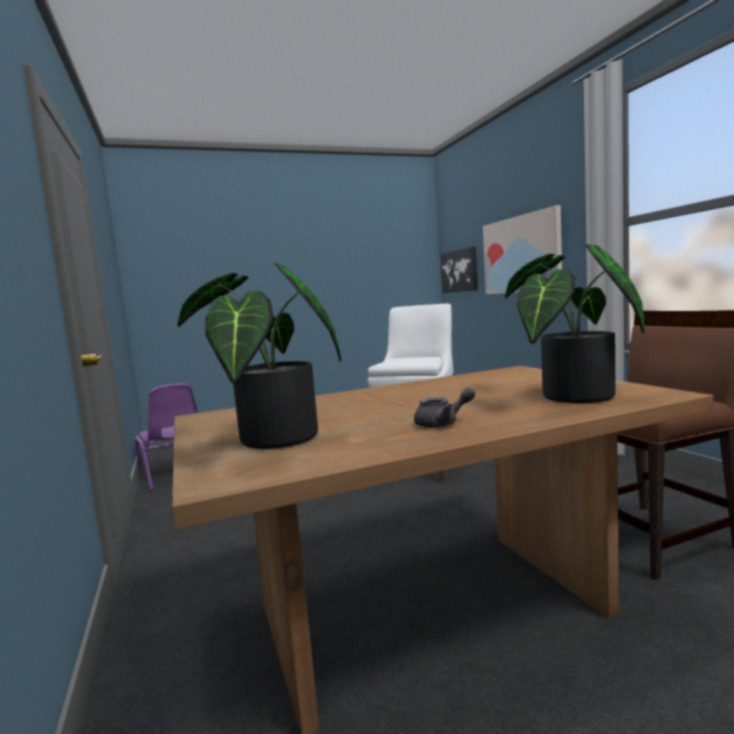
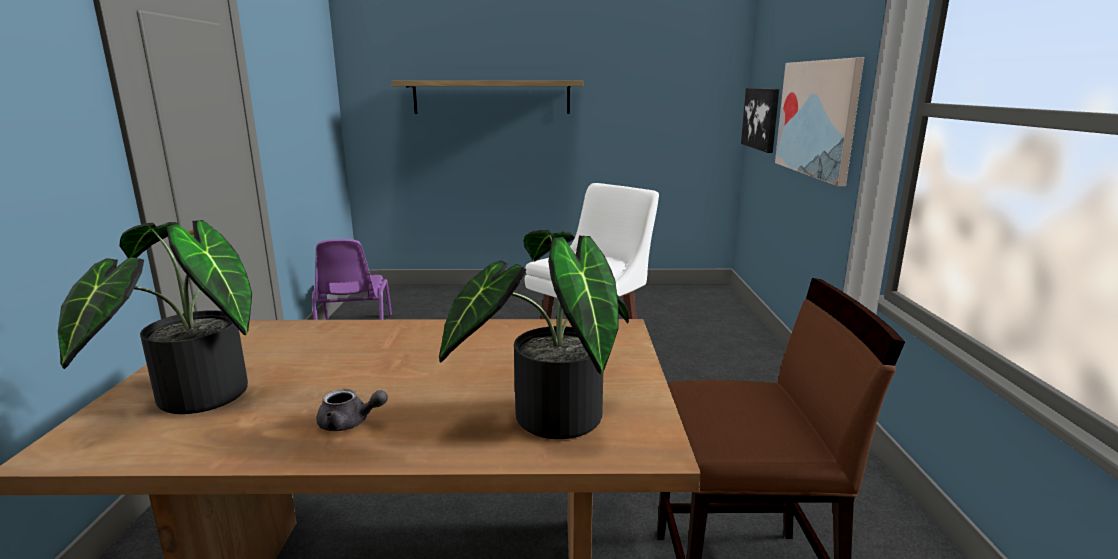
camera: 20 degrees right, 10 degrees up
none -> shelf [391,81,584,114]

